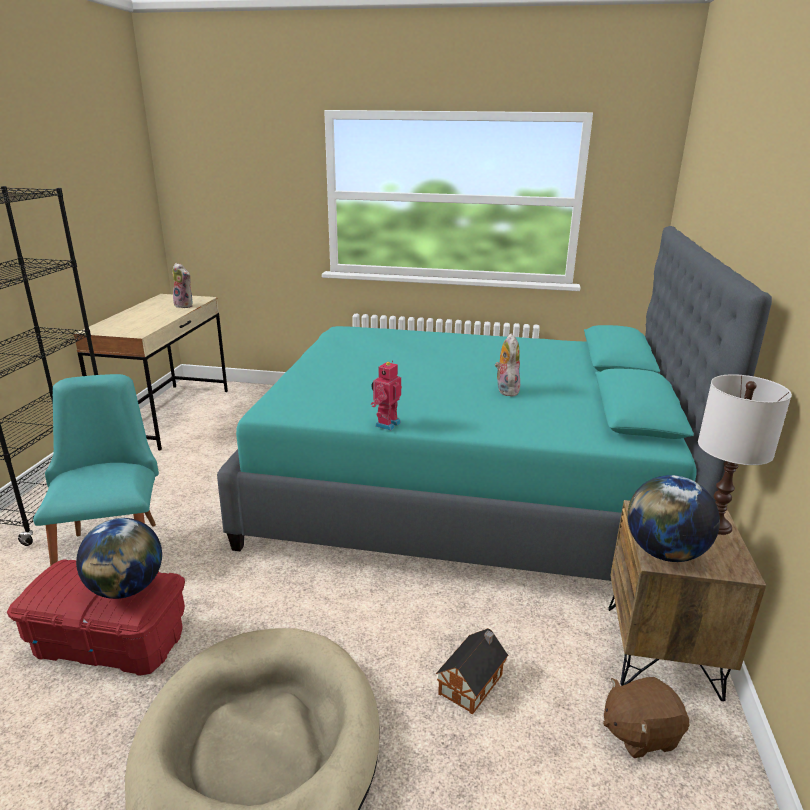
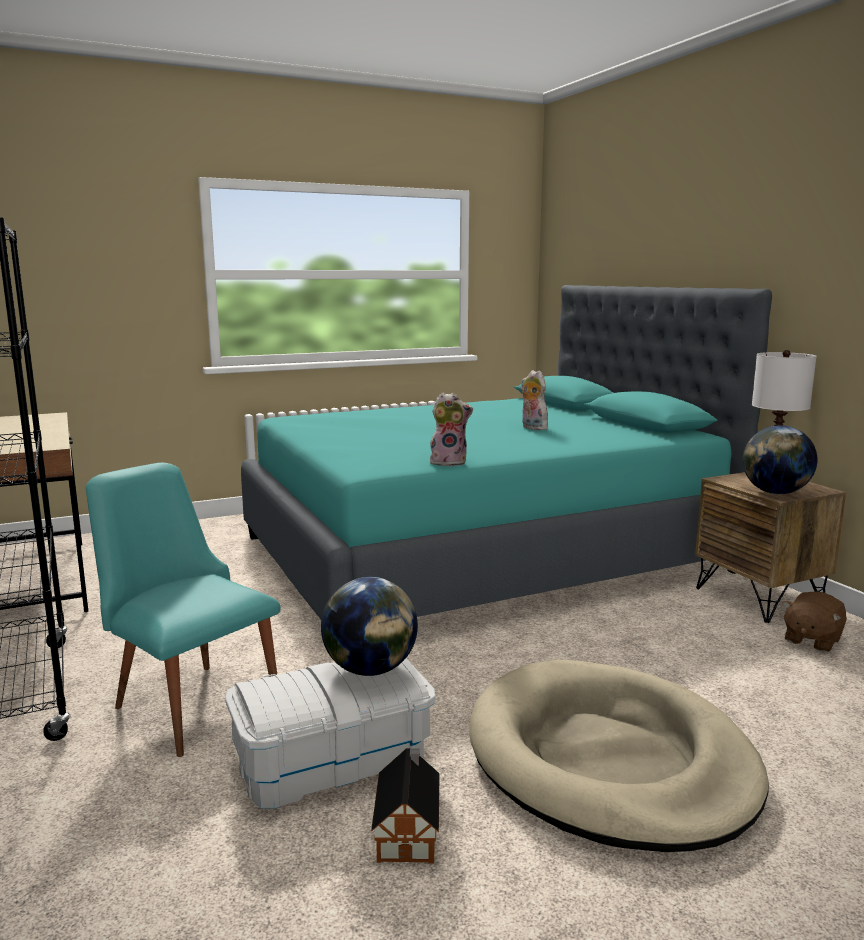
camera: 35 degrees left, 10 degrees down
red storage box [7,559,185,676] -> white storage box [225,658,436,809]
plush toy [173,263,193,308] -> plush toy moved to [430,392,473,466]
toy robot [371,360,402,431] -> none
toy house [436,628,508,715] -> toy house moved to [371,748,440,863]

